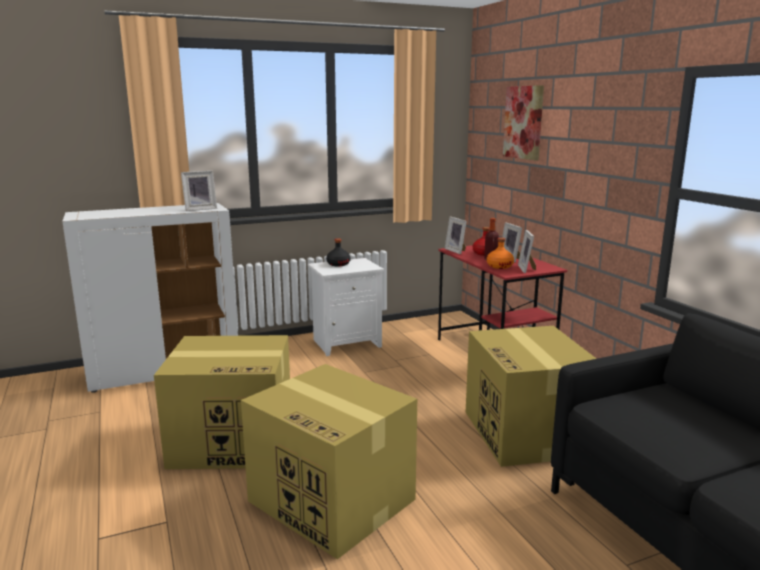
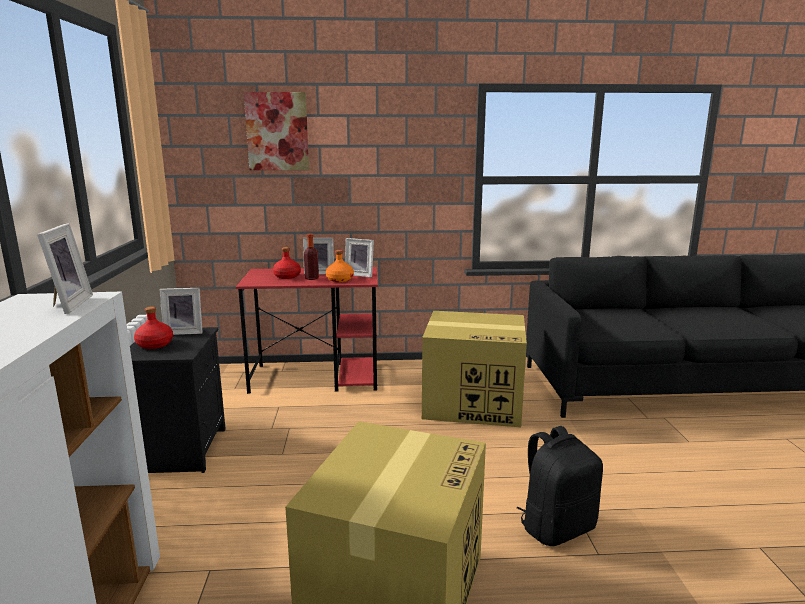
camera: 70 degrees left, 0 degrees up
cardboard box [241,364,417,559] -> black backpack [517,426,603,546]
white nightstand [308,258,384,356] -> black nightstand [130,327,226,473]
black bottle [326,239,350,267] -> red bottle [134,307,173,349]
picture frame [445,217,467,254] -> picture frame moved to [160,288,203,335]

